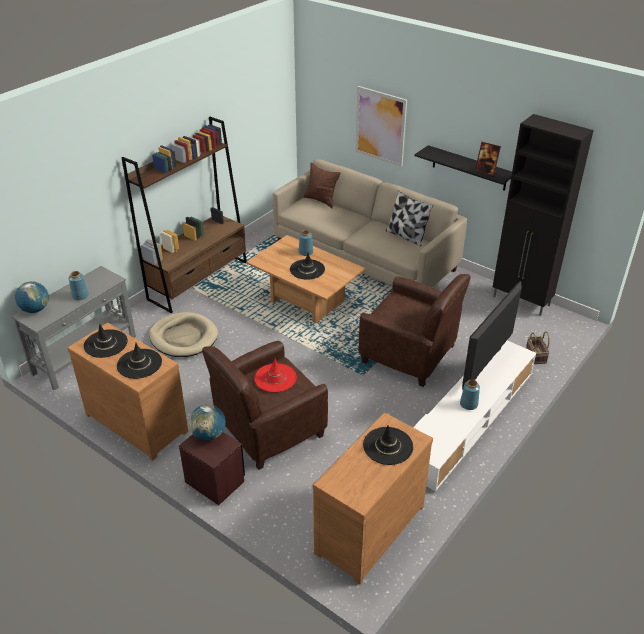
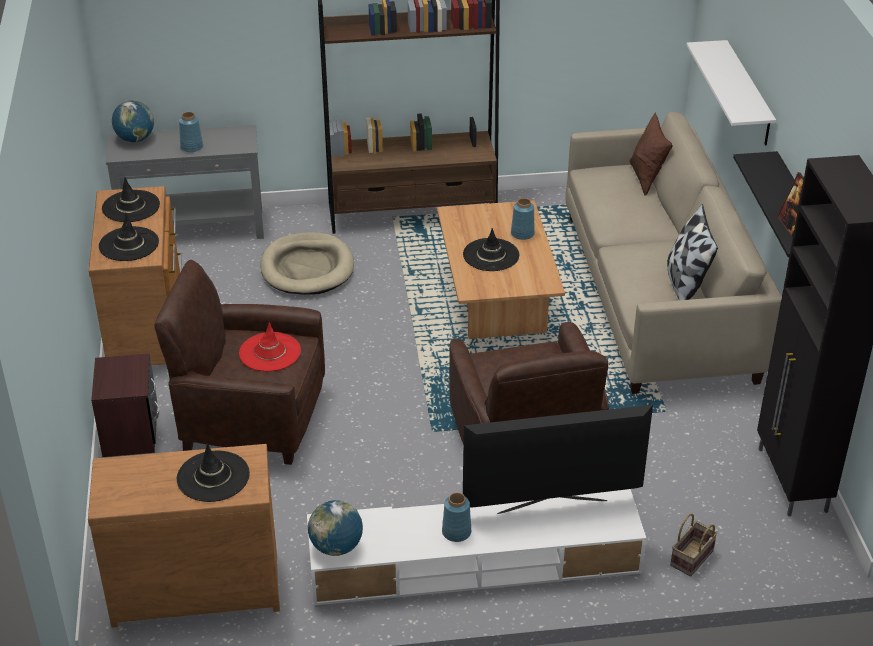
camera: 45 degrees right, 0 degrees up
globe [189,404,225,441] -> globe moved to [308,500,363,556]
picture [355,86,407,167] -> white shelf [686,40,776,145]

